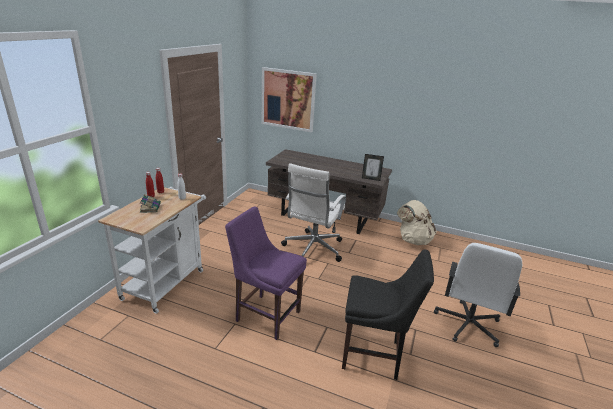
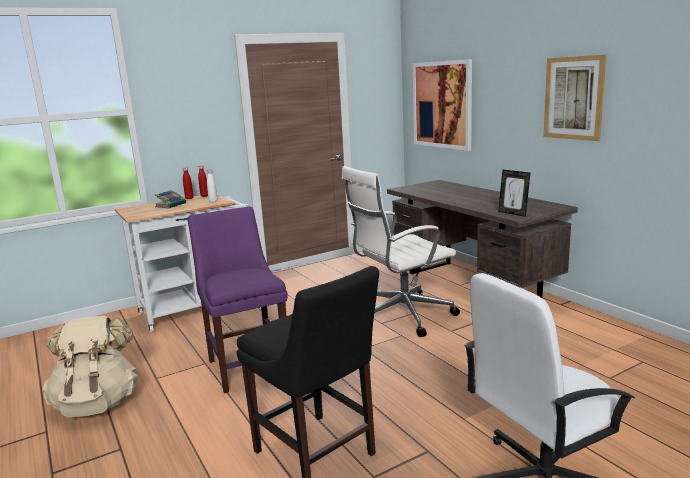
camera: 40 degrees right, 10 degrees down
beige backpack [397,200,437,245] -> beige backpack moved to [43,315,139,417]
none -> picture [543,55,607,141]

